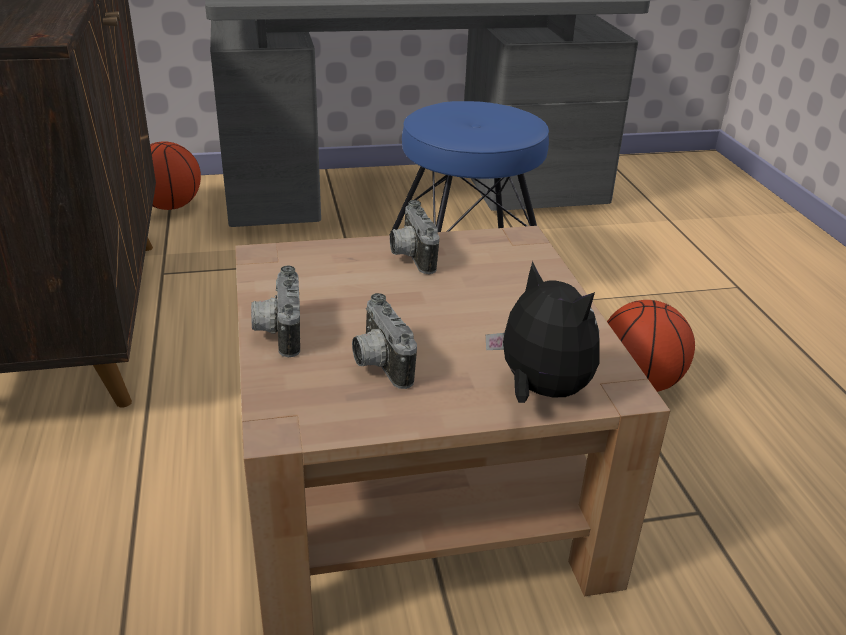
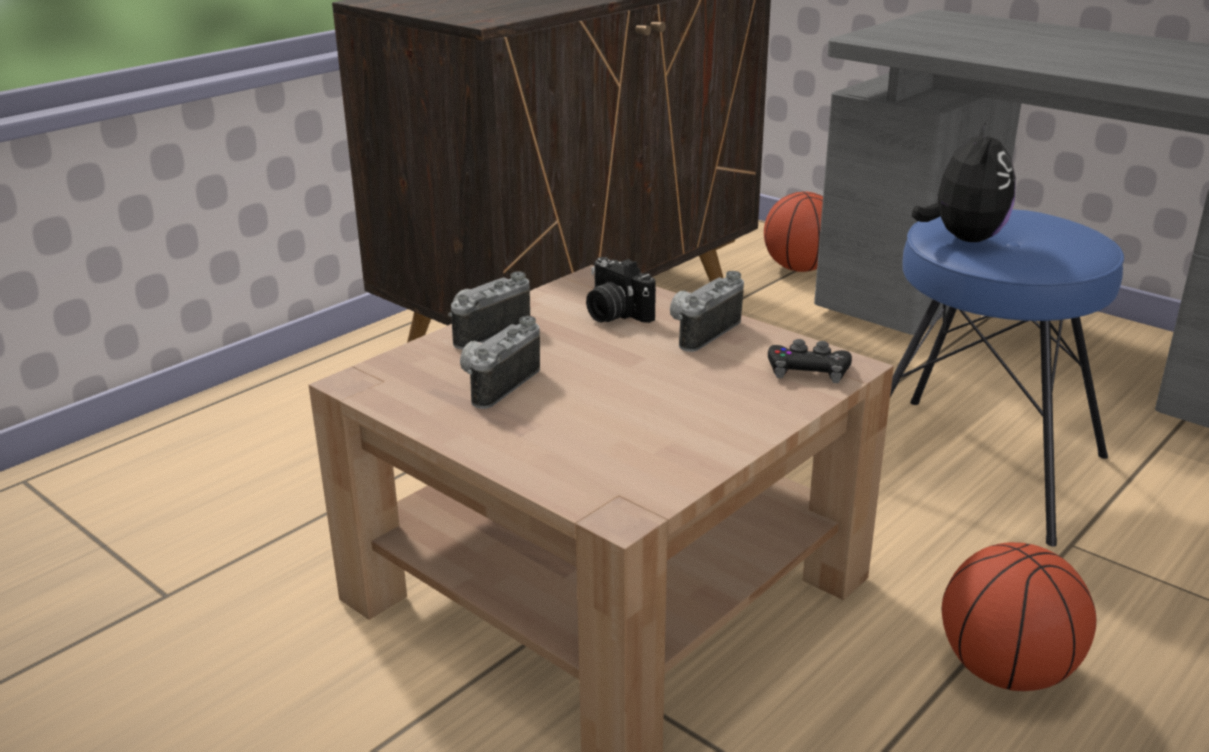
camera: 55 degrees right, 5 degrees down
plush toy [486,261,600,403] -> plush toy moved to [912,121,1016,242]
none -> camera [586,257,656,323]
none -> black game controller [768,339,852,383]

